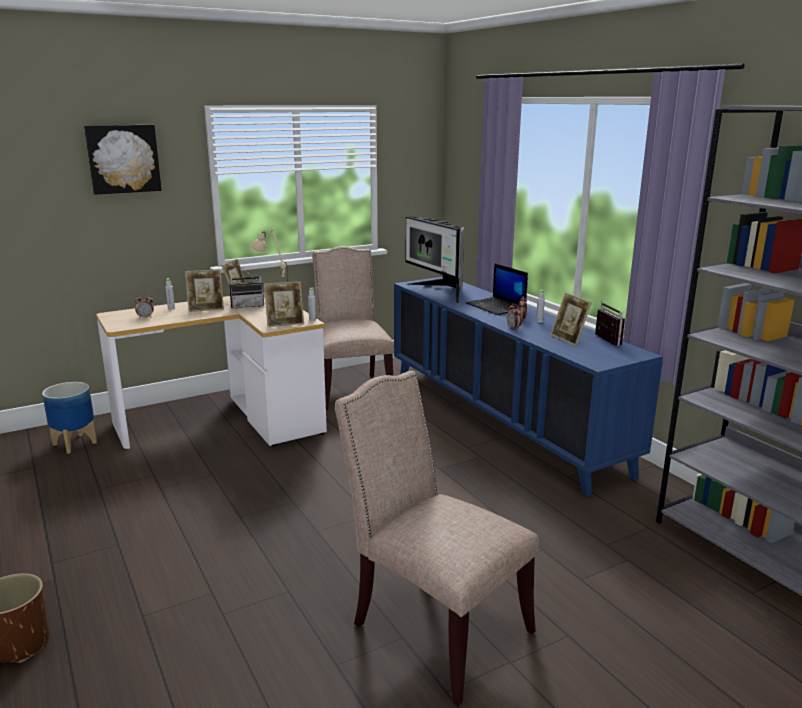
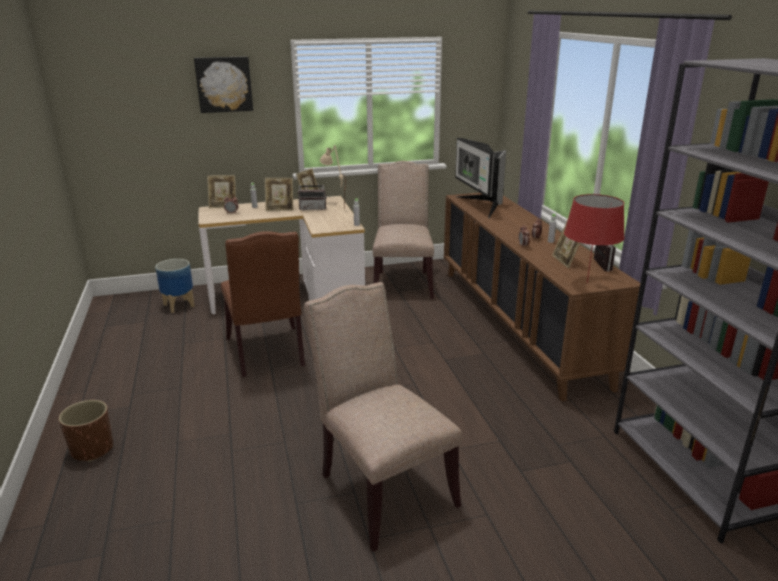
camera: 15 degrees right, 5 degrees up
picture frame [264,281,304,327] -> picture frame moved to [207,175,236,208]
blue cabinet [394,277,663,497] -> brown cabinet [444,192,640,401]
laptop [466,263,528,315] -> none
none -> brown chair [221,231,305,377]
none -> red table lamp [564,194,625,283]

